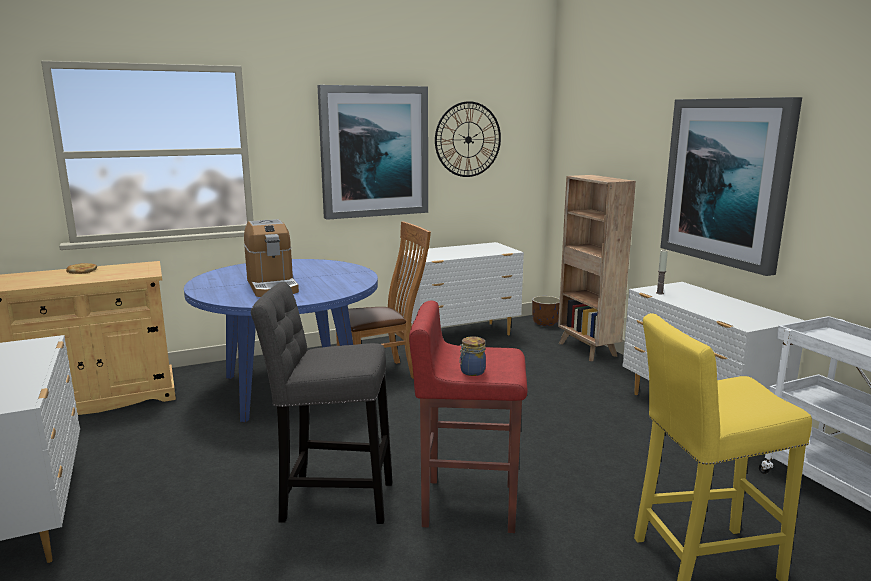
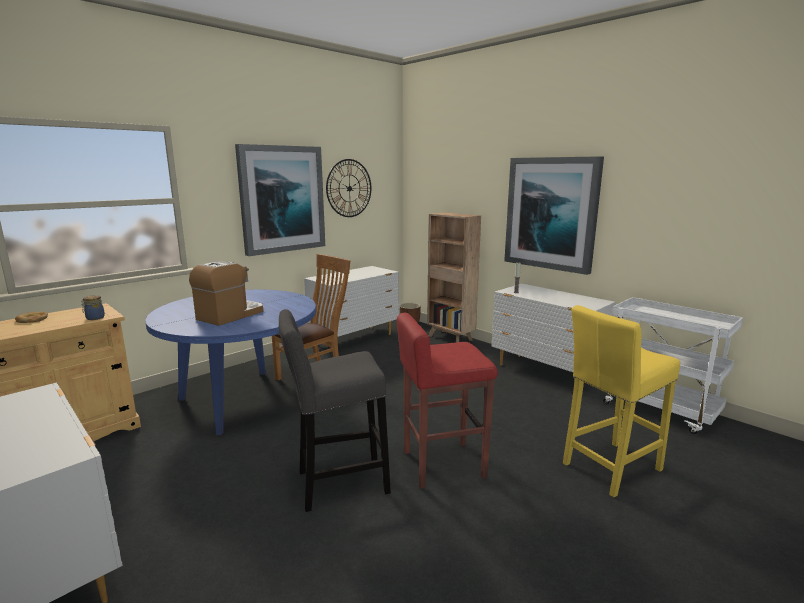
camera: 20 degrees left, 0 degrees up
coffee machine [244,219,299,297] -> coffee machine turned 105 degrees counterclockwise [189,261,263,326]
jar [459,337,486,376] -> jar moved to [82,295,105,320]

